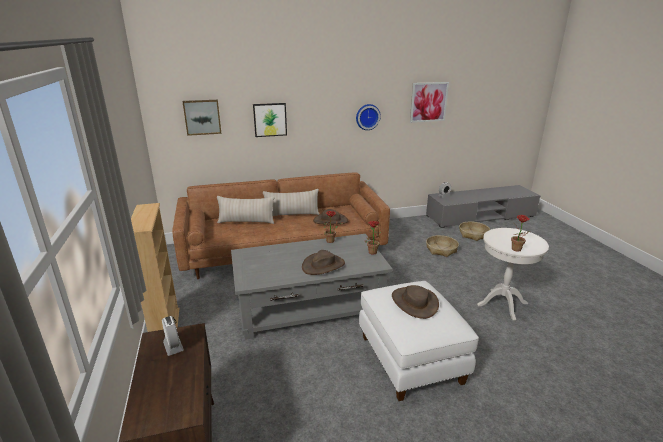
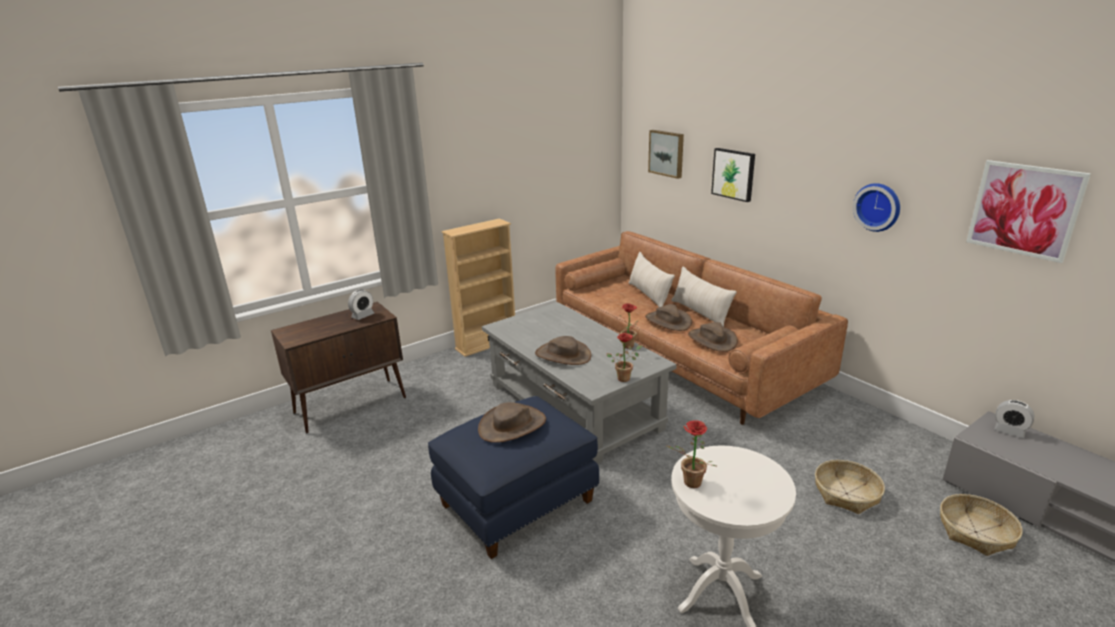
camera: 70 degrees right, 0 degrees up
white ottoman [359,281,479,401] -> blue ottoman [428,396,599,559]
none -> brown hat [645,304,692,331]

